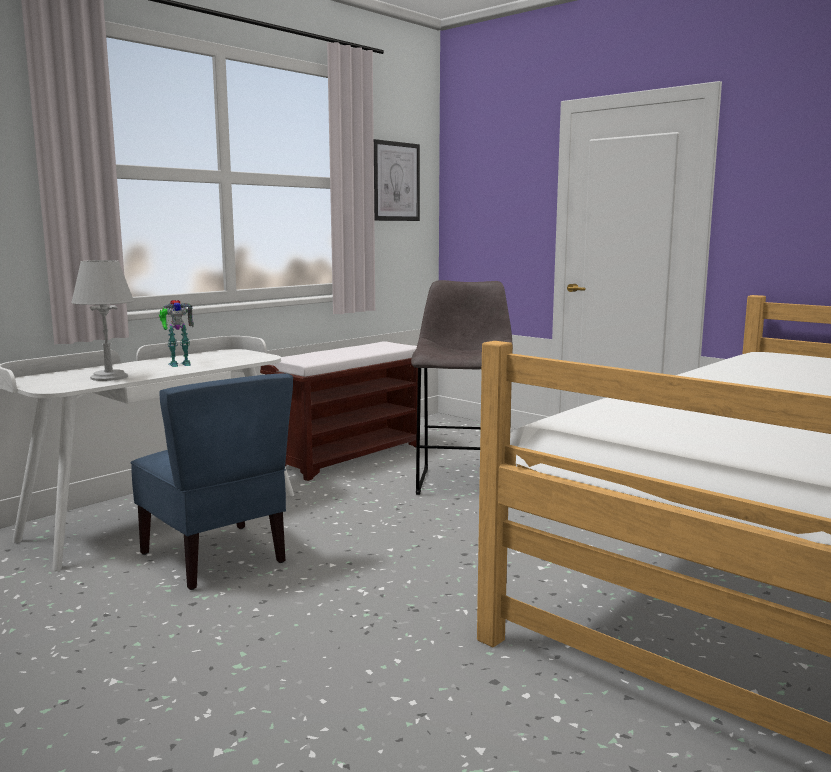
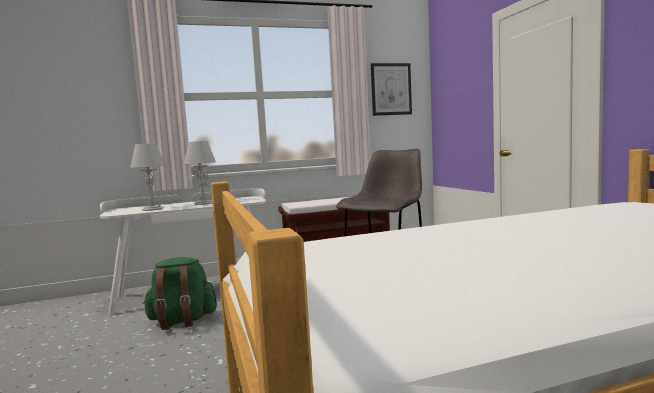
camera: 30 degrees right, 5 degrees down
blue chair [130,373,293,590] -> green backpack [143,257,217,330]
toy robot [159,300,194,367] -> grey table lamp [184,141,216,205]

